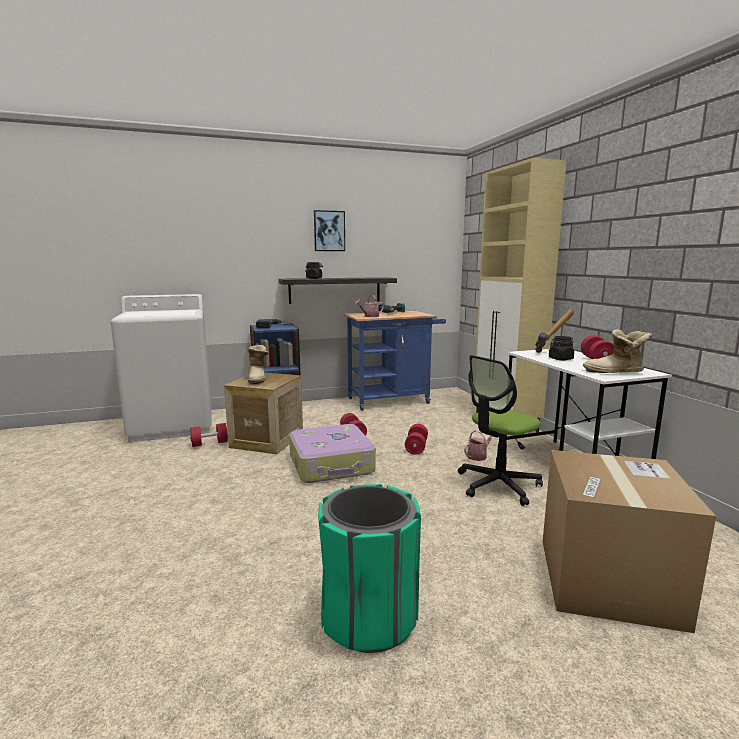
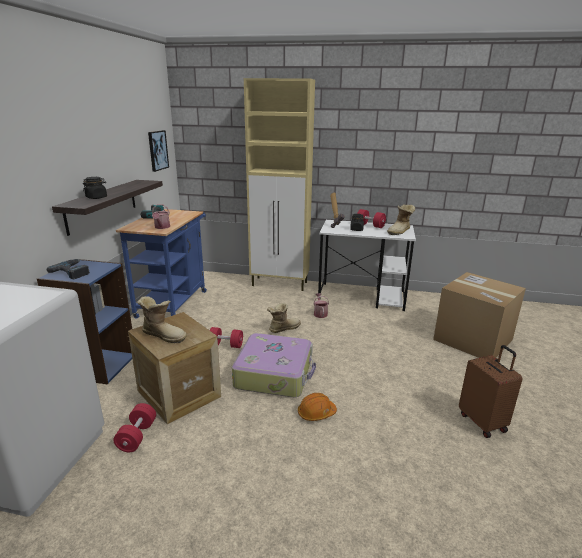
camera: 60 degrees left, 10 degrees up
picture [314,210,345,251] -> picture moved to [148,130,169,172]
green trash can [318,484,421,653] -> brown suitcase [459,345,523,438]
red dumbbell [405,424,428,455] -> boot [267,303,301,333]
office chair [458,355,543,506] -> none
none -> orange hard hat [298,393,337,421]

